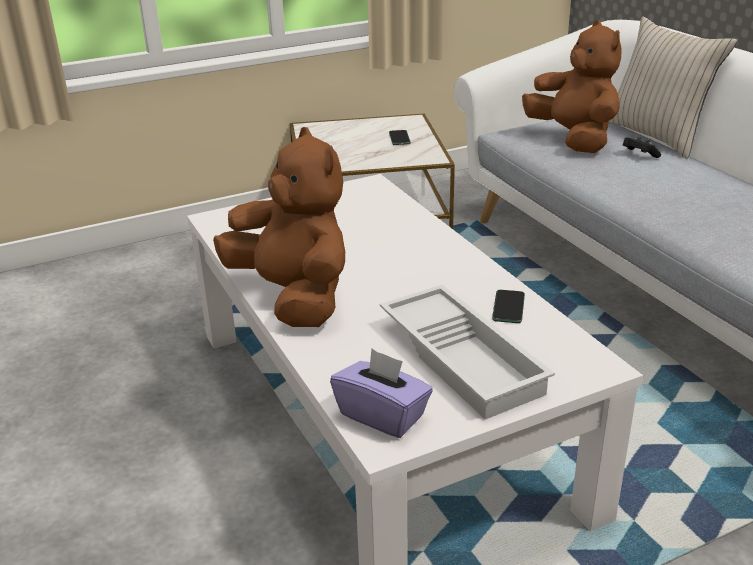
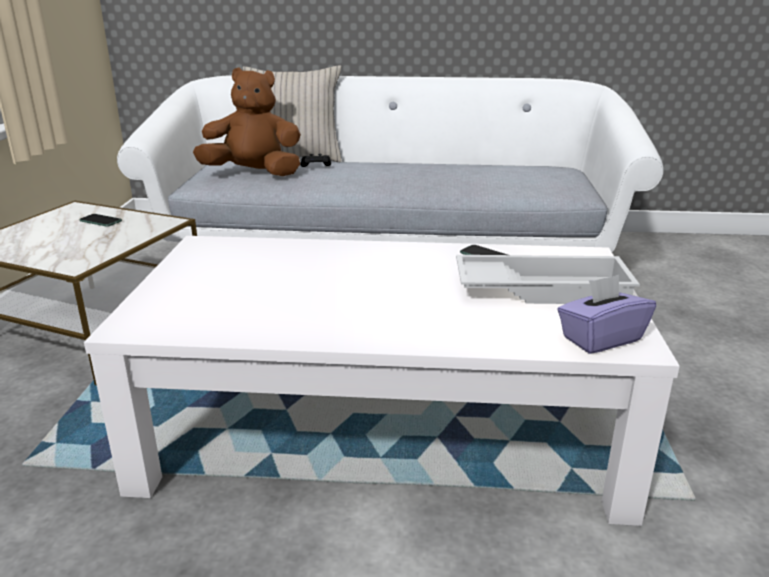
camera: 60 degrees left, 5 degrees down
brown plush toy [213,127,345,327] -> none

